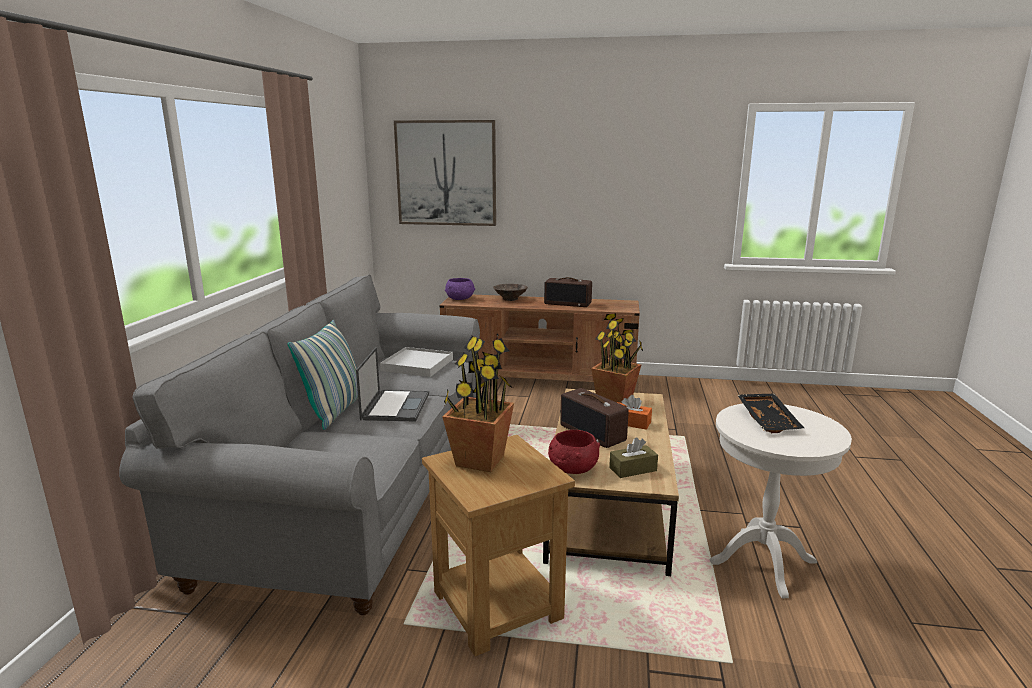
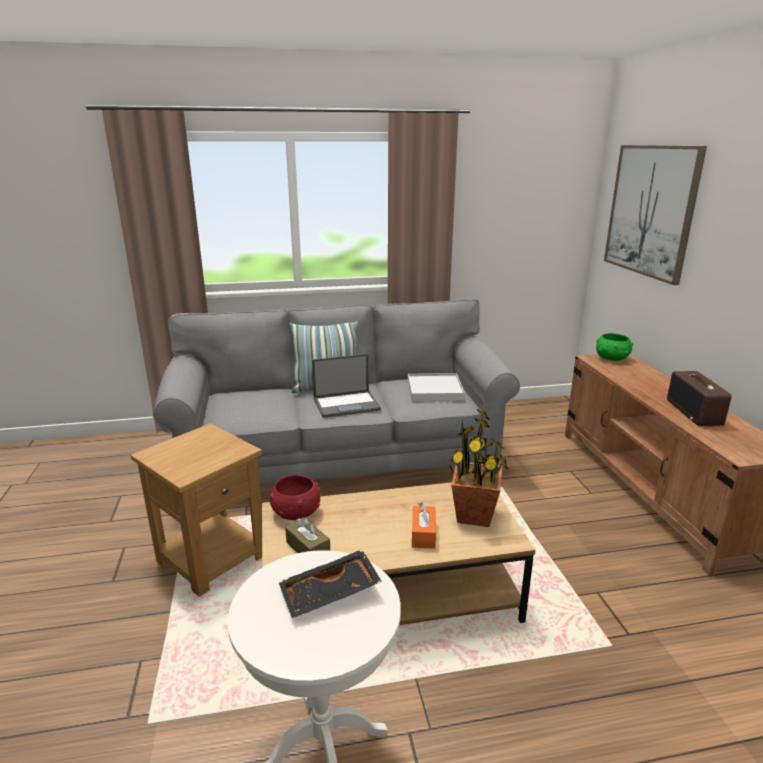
camera: 70 degrees right, 5 degrees up
potted plant [442,336,514,472] -> none
purple bowl [445,278,475,300] -> green bowl [596,333,633,361]
brown bowl [493,284,528,301] -> none
radio [560,388,629,448] -> none

